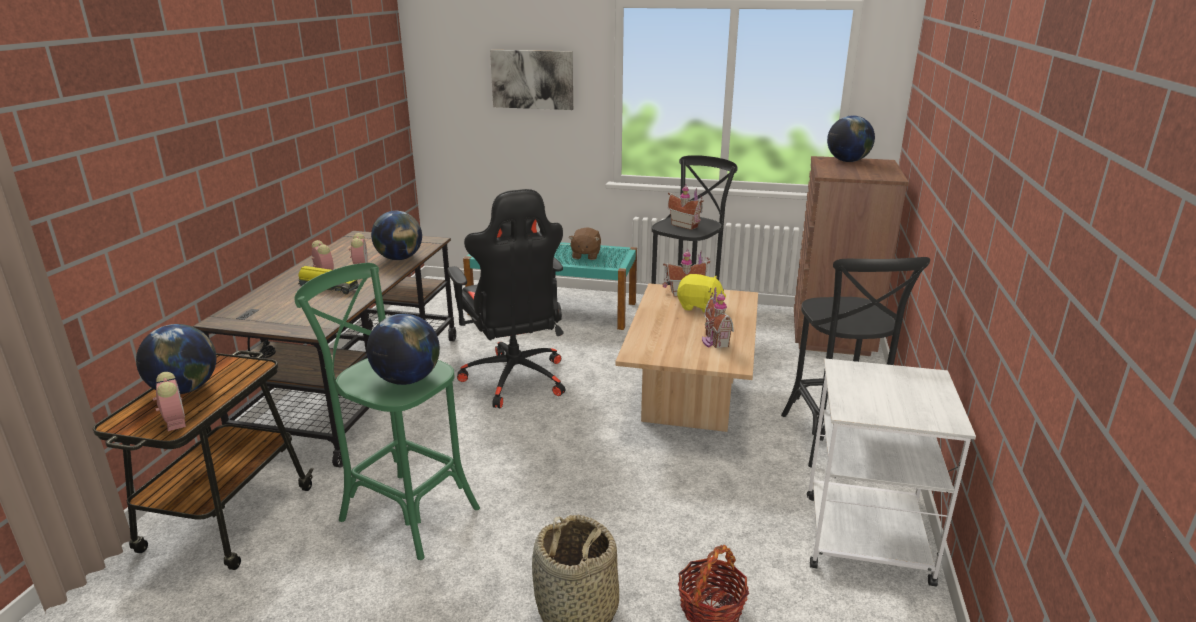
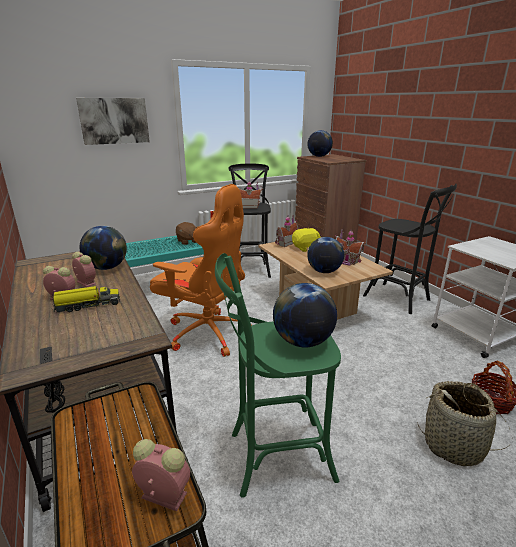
camera: 40 degrees left, 0 degrees up
globe [136,324,217,394] -> globe moved to [307,237,344,273]
black office chair [447,189,565,408] -> orange office chair [150,184,252,357]

